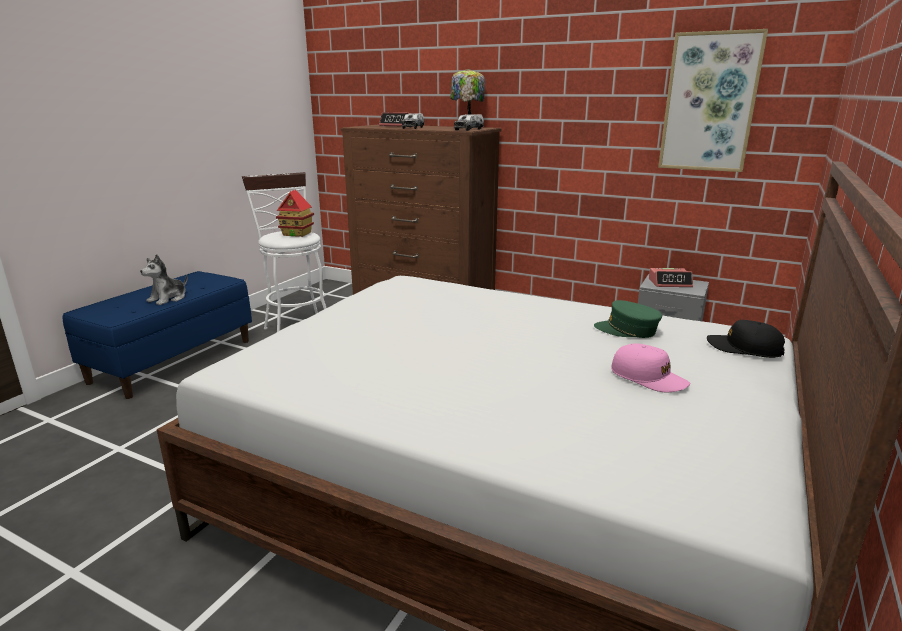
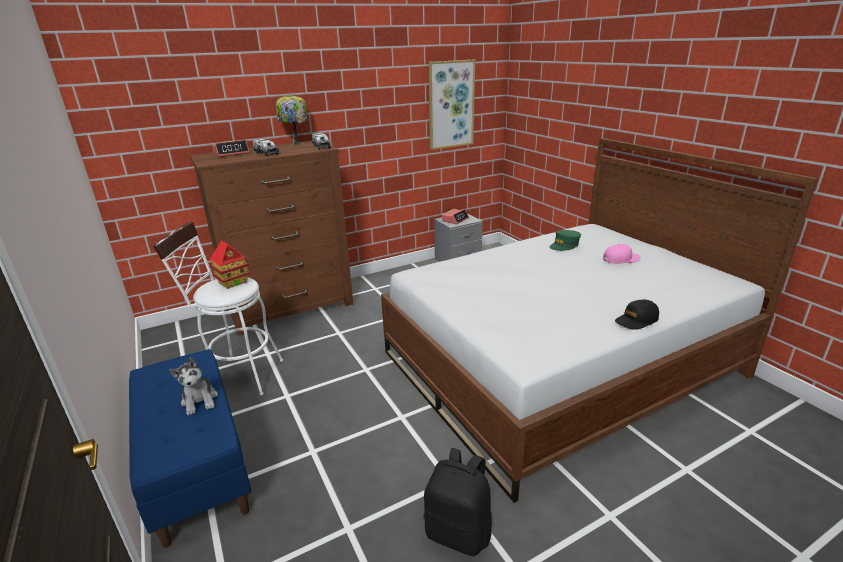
camera: 55 degrees left, 5 degrees up
black cap [707,320,785,358] -> black cap moved to [615,299,659,330]
none -> black backpack [424,448,492,557]

